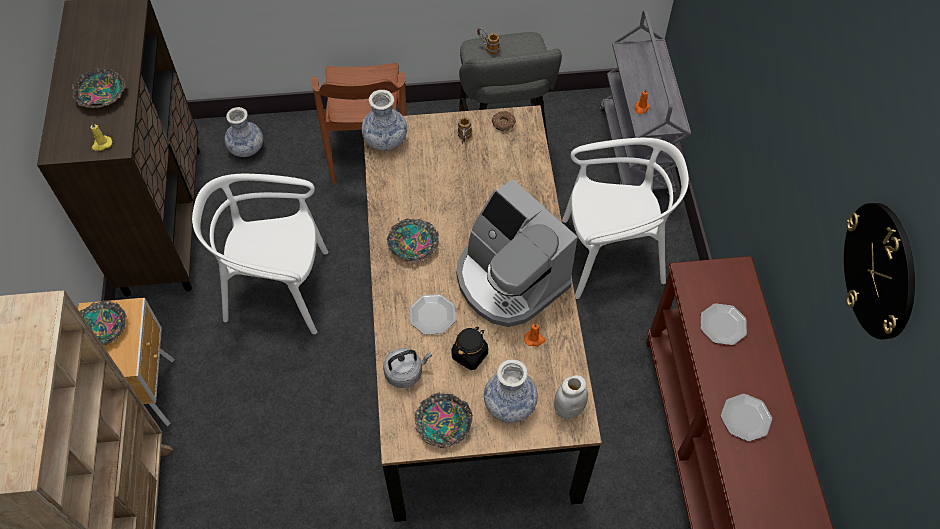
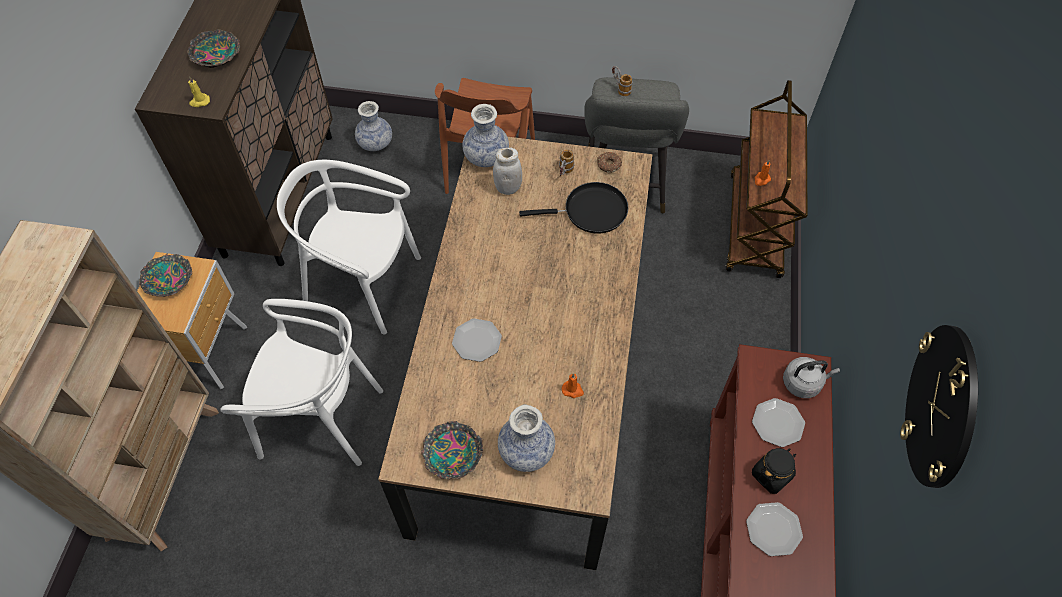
camera: 15 degrees right, 0 degrees up
grey kettle [383,348,432,388] -> grey kettle moved to [783,357,840,398]
bowl [387,219,439,262] -> none
black jar [451,327,488,370] -> black jar moved to [752,448,796,494]
coffee machine [456,179,577,327] -> none
white jar [554,375,588,419] -> white jar moved to [493,148,522,195]
white chair [562,138,689,299] -> white chair moved to [220,299,383,466]
grey cart [600,10,691,196] -> brown cart [725,80,807,278]
none -> black frying pan [519,182,628,233]

